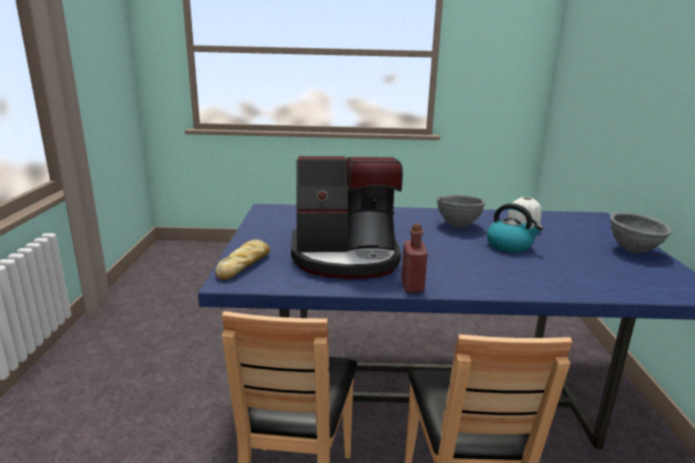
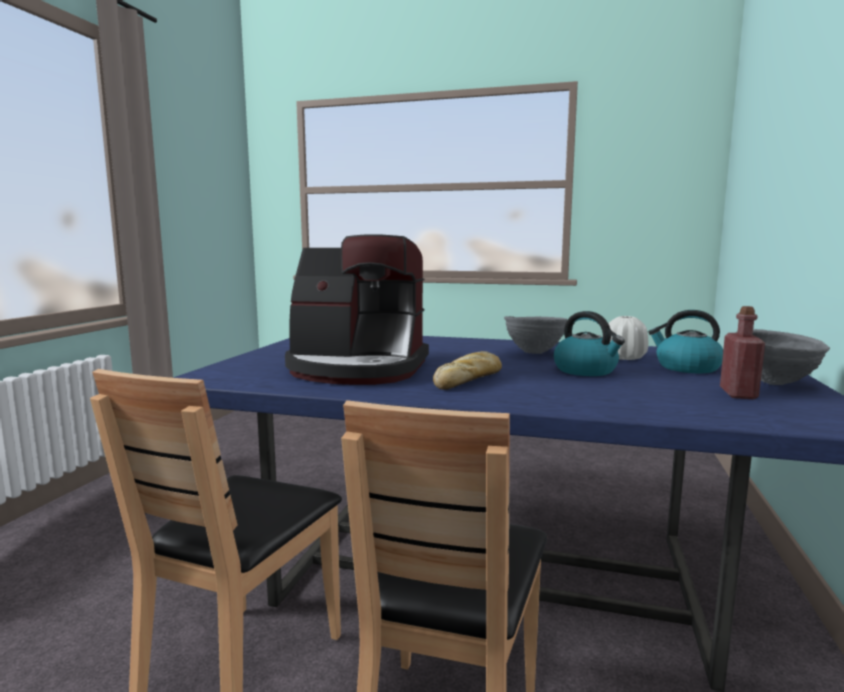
camera: 15 degrees right, 10 degrees down
bread [215,240,270,281] -> bread moved to [433,351,502,390]
red bottle [401,223,428,293] -> red bottle moved to [720,306,765,399]
none -> kettle [648,310,723,373]

